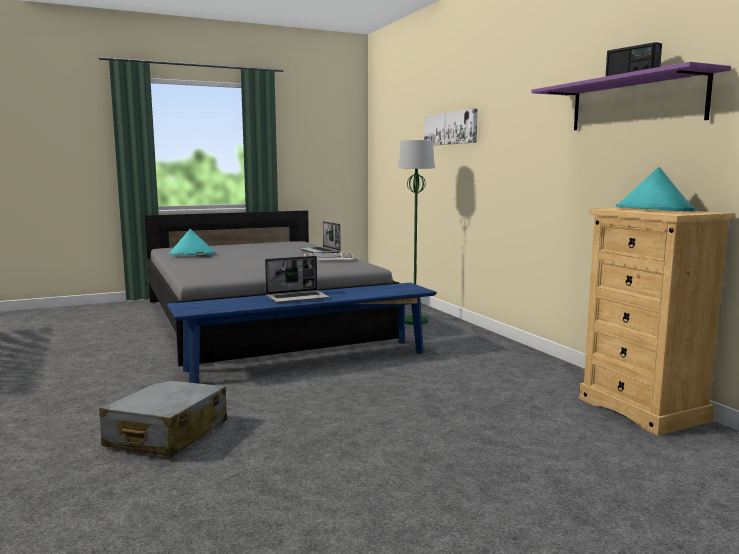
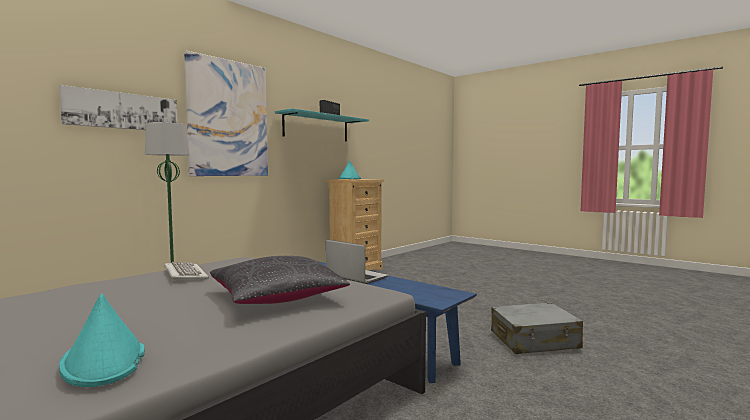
camera: 115 degrees left, 5 degrees down
laptop [299,221,341,253] -> none
purple shelf [531,62,731,130] -> turquoise shelf [275,108,369,141]
none -> picture [184,50,268,176]
none -> black pillow [210,256,350,304]

